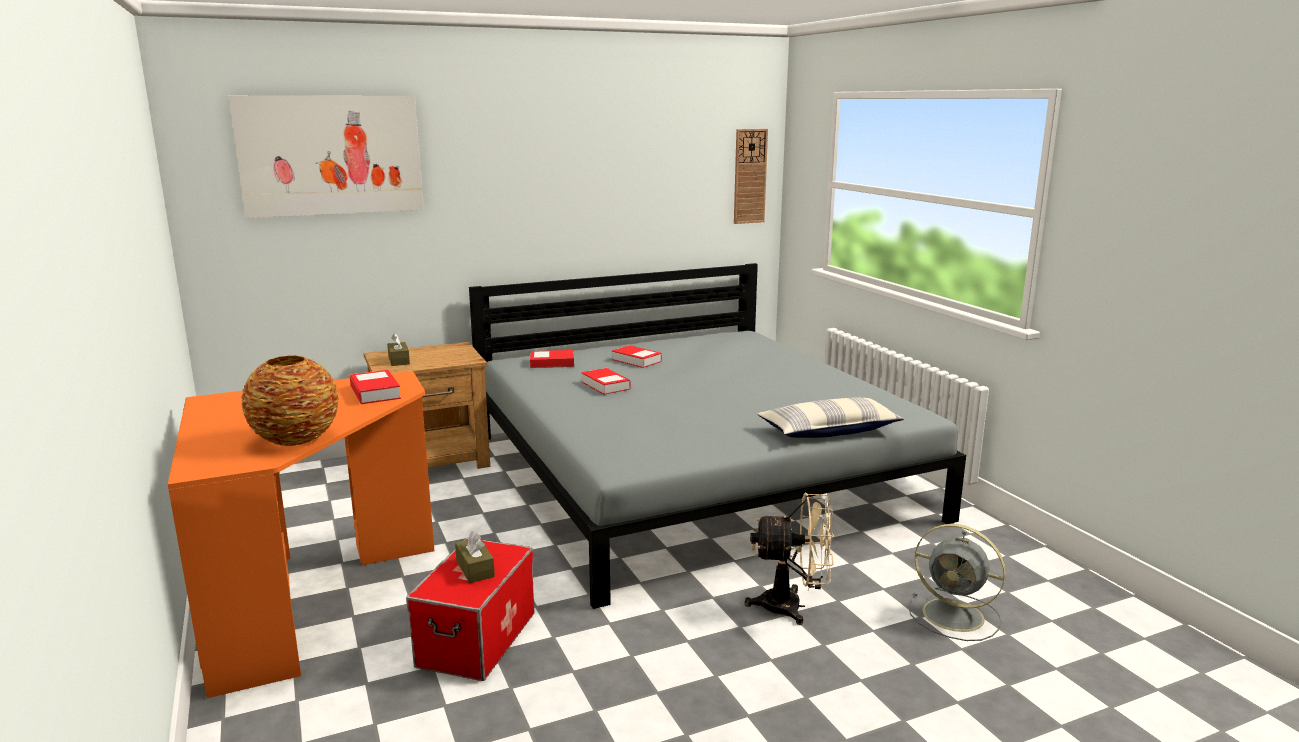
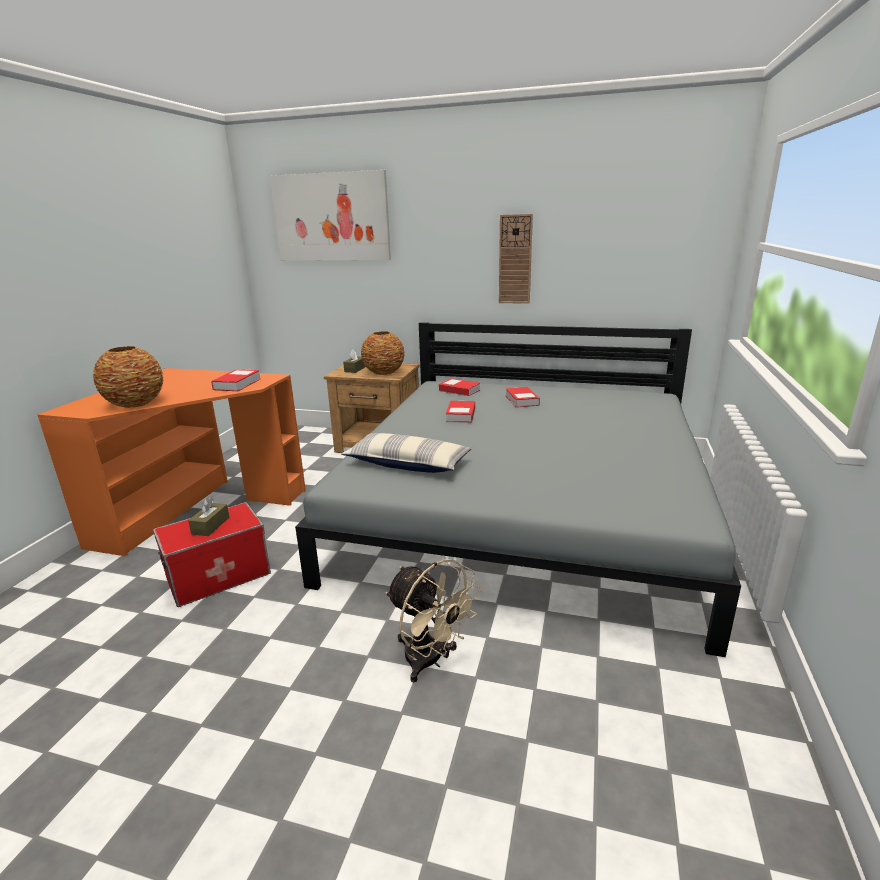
camera: 40 degrees right, 5 degrees up
wall clock [734,129,768,224] -> wall clock moved to [499,214,533,304]
pillow [757,398,904,438] -> pillow moved to [342,433,472,473]
grey fan [909,524,1006,641] -> none
none -> vase [361,331,405,375]

